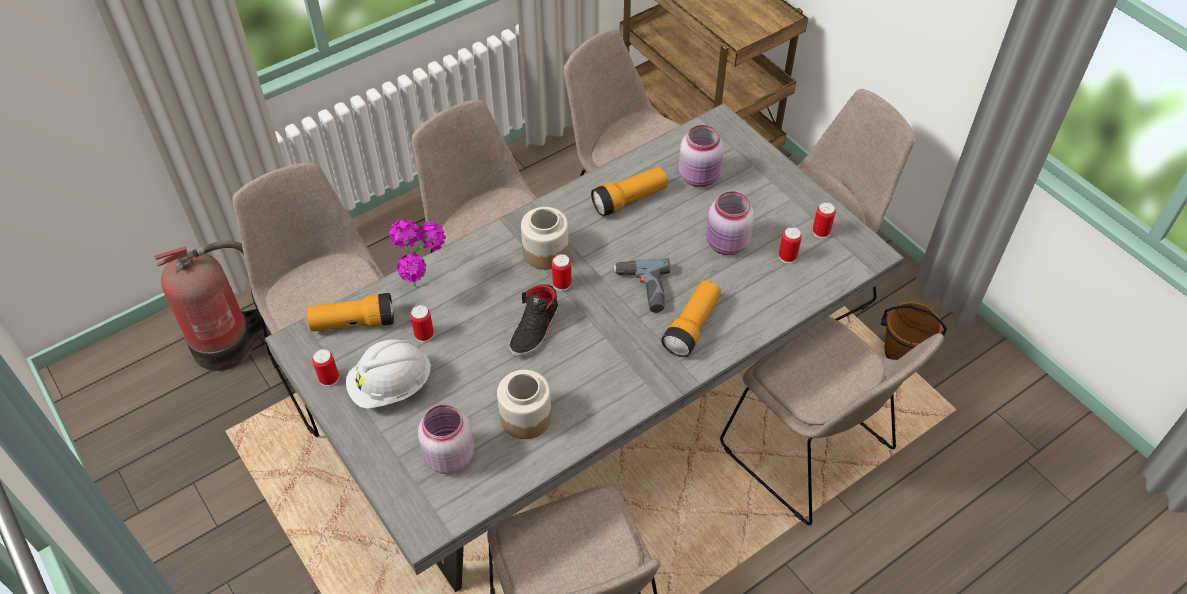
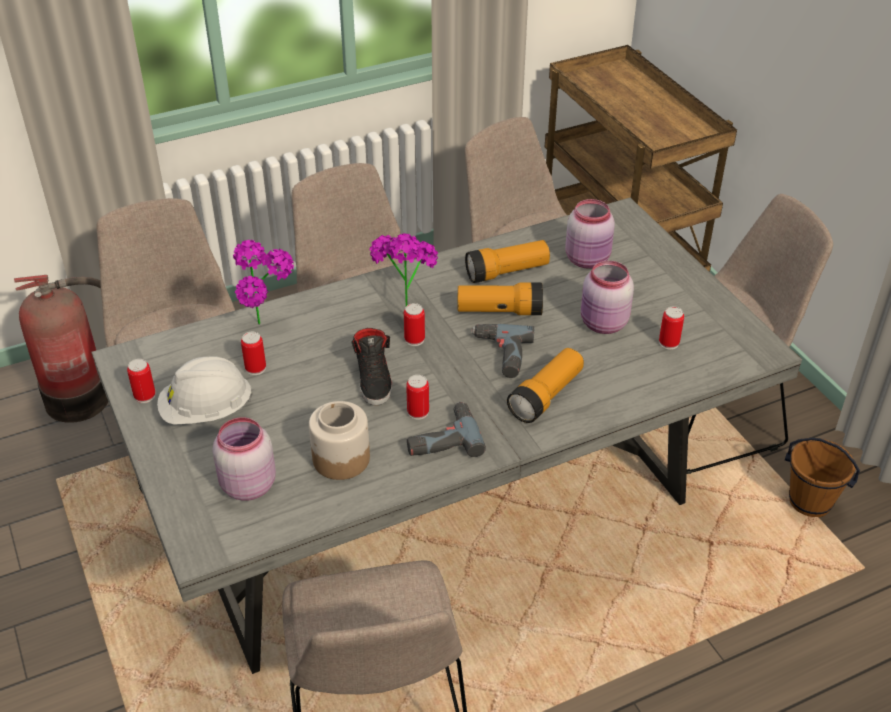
camera: 10 degrees right, 10 degrees down
flashlight [307,293,394,331] -> flashlight moved to [458,282,543,315]
black shoe [509,284,558,357] -> black shoe turned 45 degrees counterclockwise [352,328,392,405]
jar [521,207,569,270] -> potted plant [369,233,438,306]
beige chair [720,316,944,525] -> none
can [813,202,836,238] -> can moved to [406,375,429,420]
none -> power drill [407,402,486,457]

